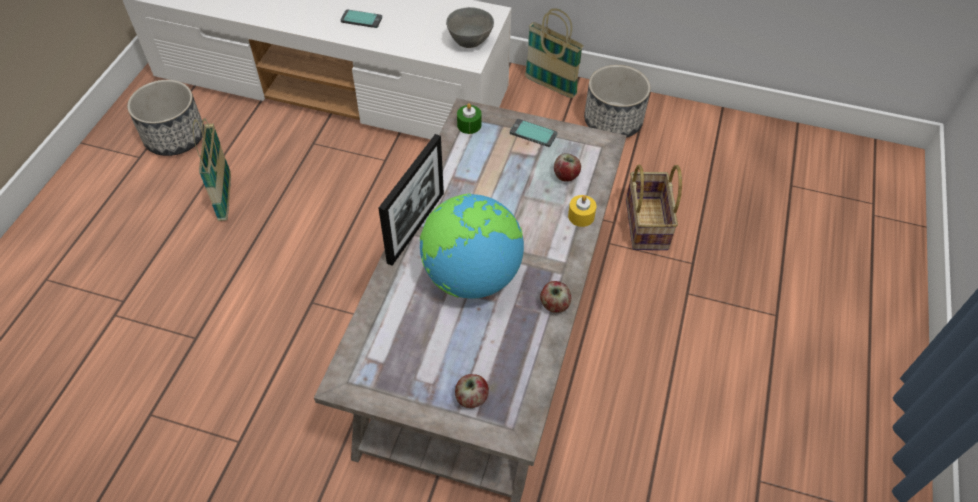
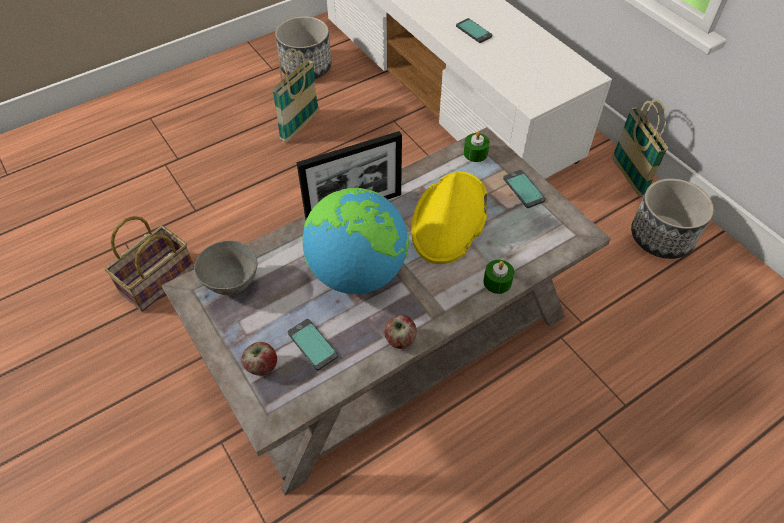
camera: 40 degrees right, 0 degrees up
grey bowl [446,7,494,48] -> grey bowl moved to [194,241,258,295]
apple [554,154,581,182] -> none
yellow candle [568,195,597,227] -> green candle [483,260,514,294]
basket [626,165,682,250] -> basket moved to [105,216,194,312]
none -> phone [288,319,338,370]
none -> yellow hat [411,172,487,264]

